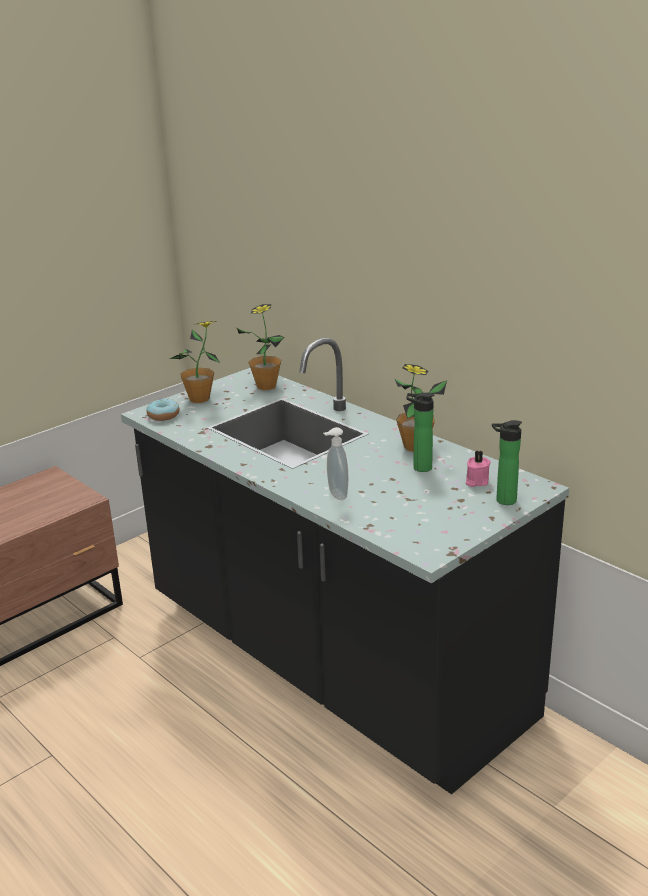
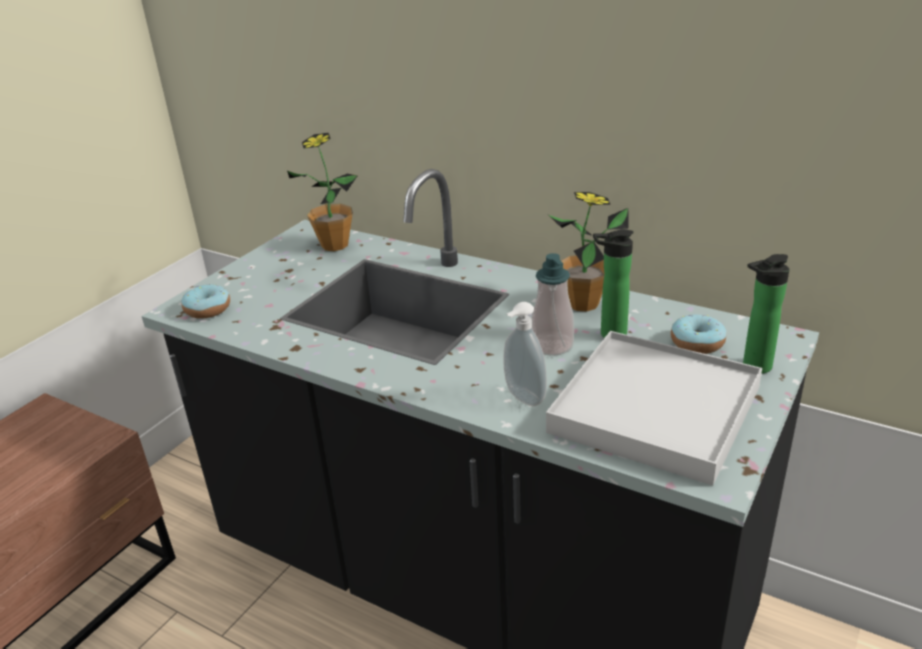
camera: 15 degrees left, 5 degrees up
potted plant [170,321,220,403] -> none
pink candle [466,450,491,487] -> donut [671,315,726,354]
none -> soap dispenser [531,253,574,356]
none -> white tray [546,331,762,486]

